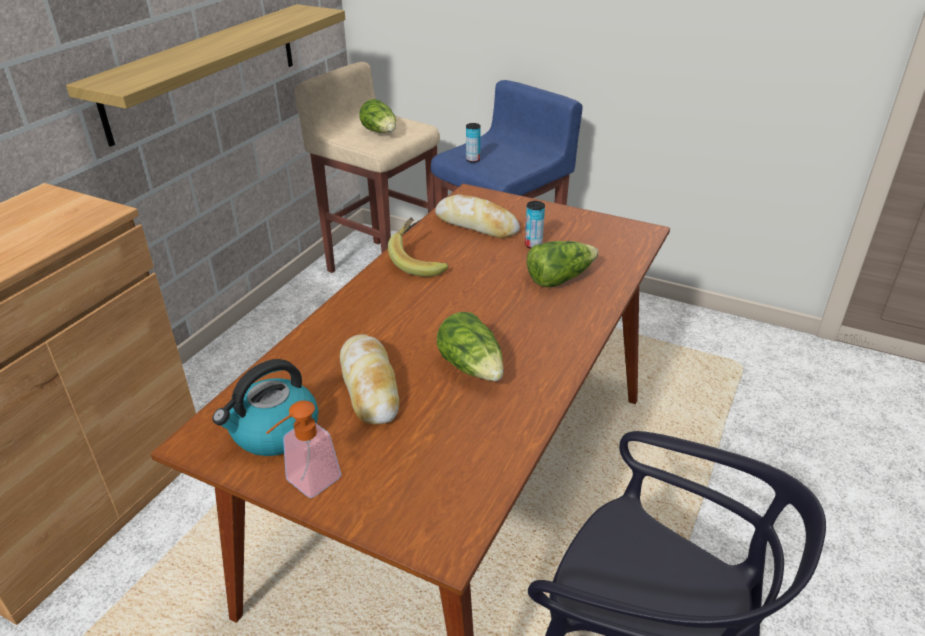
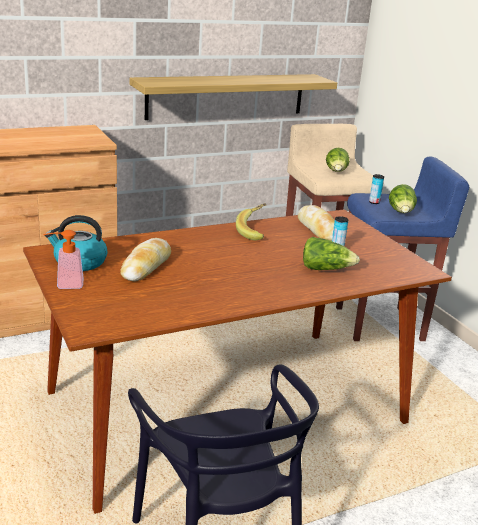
camera: 35 degrees right, 10 degrees down
lettuce [437,312,504,381] -> lettuce moved to [389,184,417,213]

